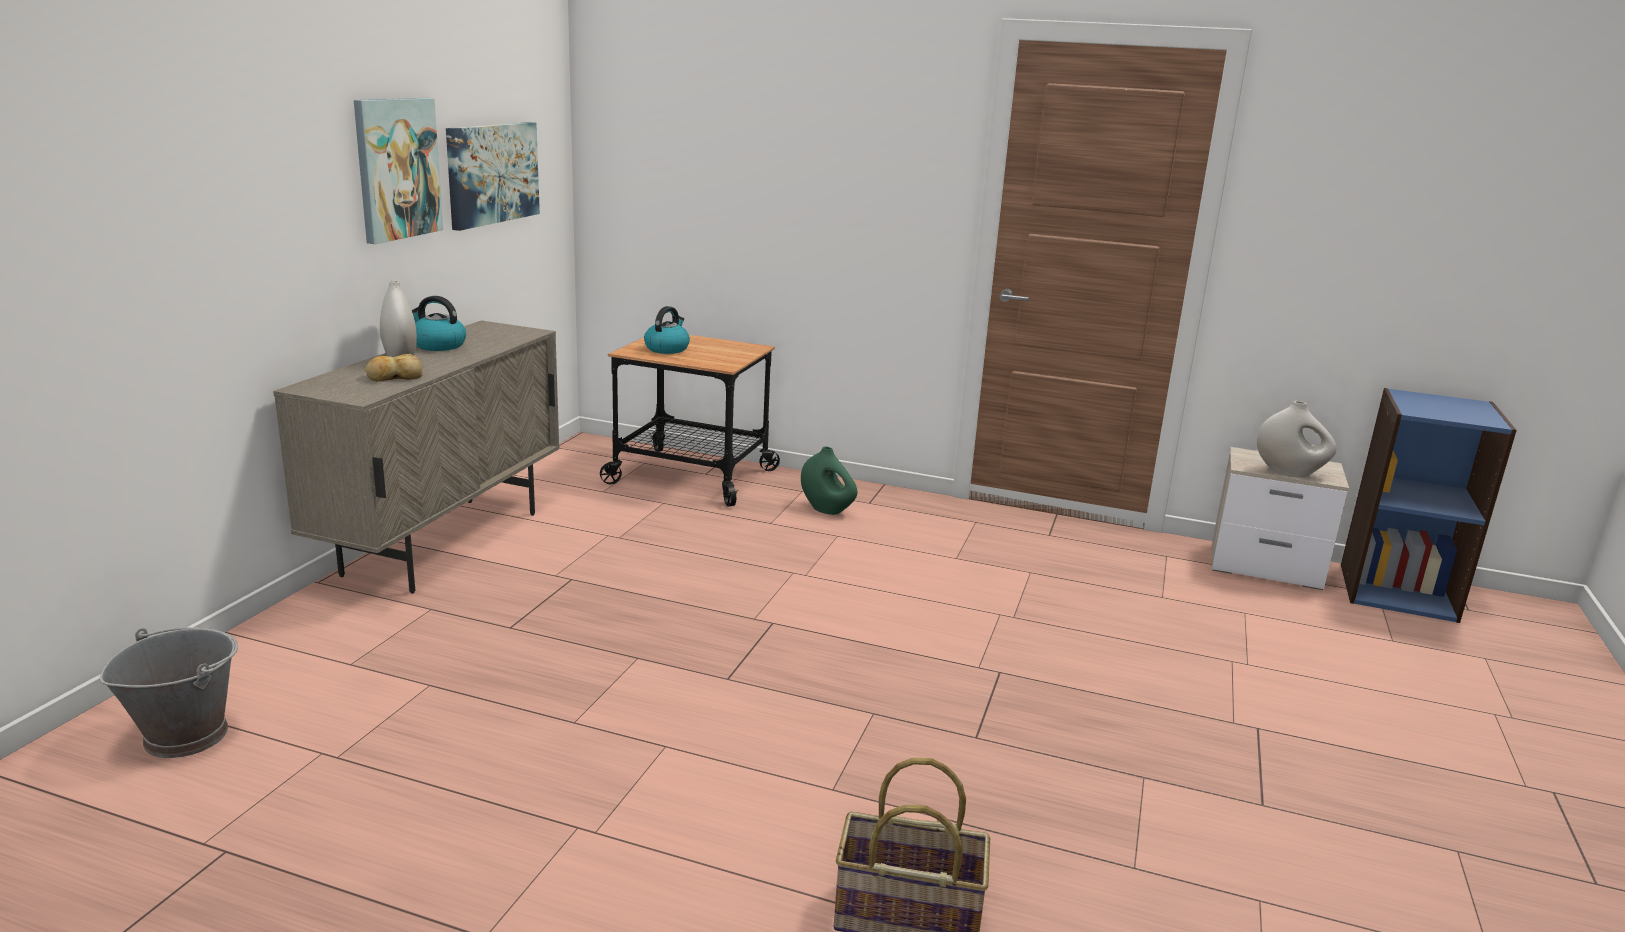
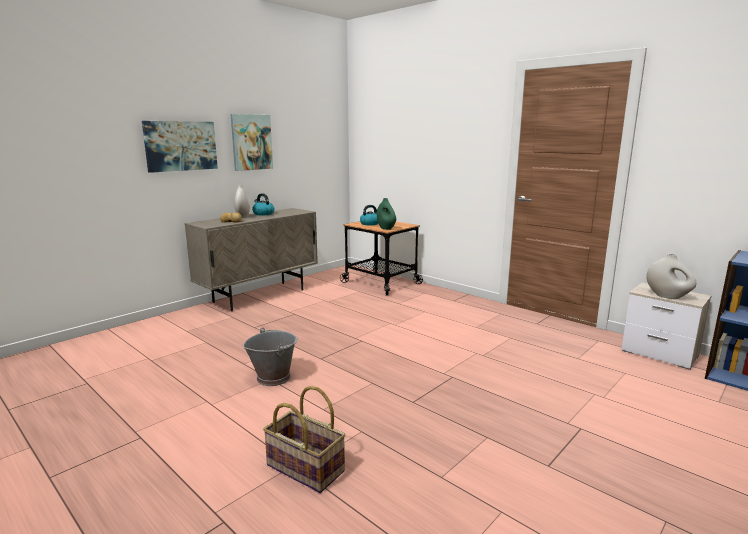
camera: 25 degrees right, 5 degrees down
grey bucket [99,627,238,758] -> grey bucket moved to [243,328,298,386]
picture [446,122,540,231] -> picture moved to [142,121,218,173]
green vase [801,446,858,515] -> green vase moved to [377,198,396,230]

